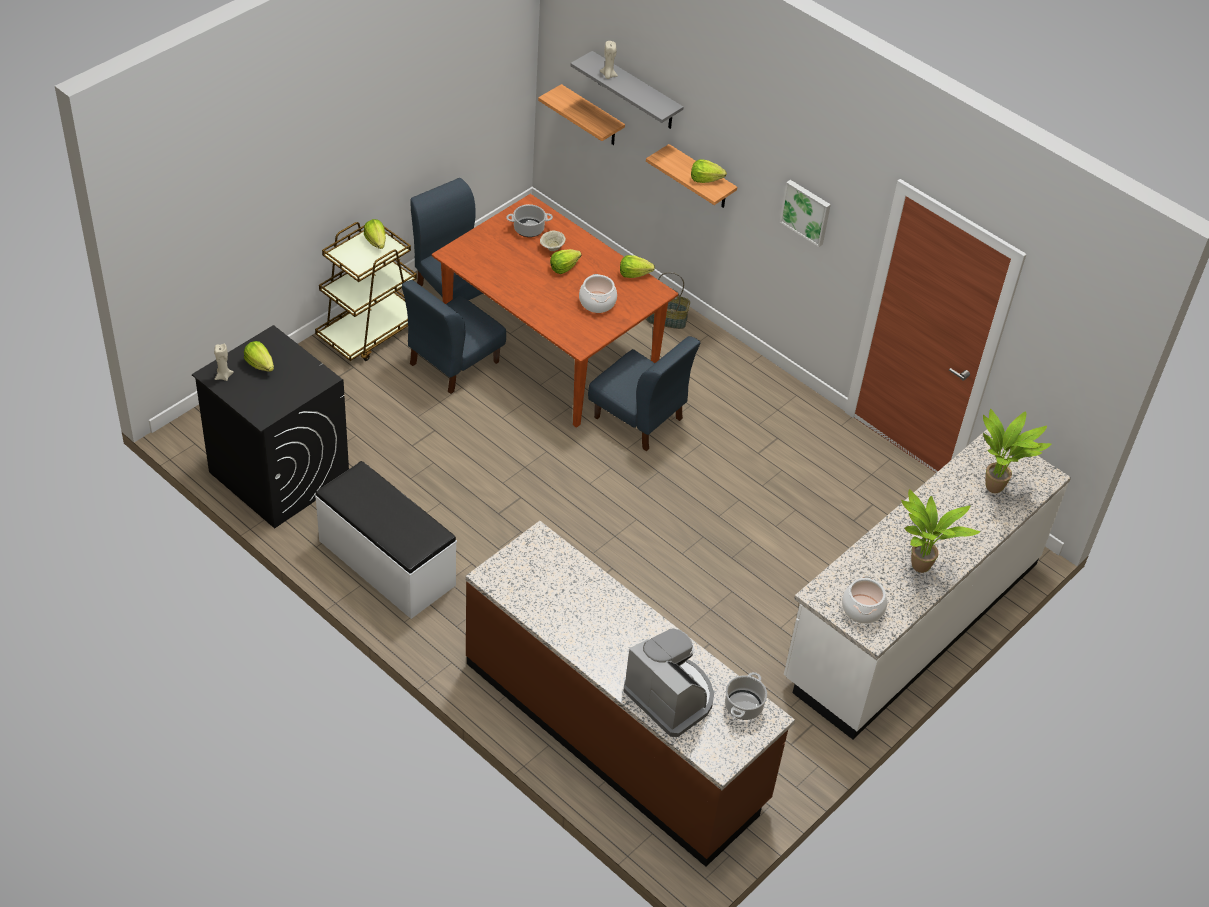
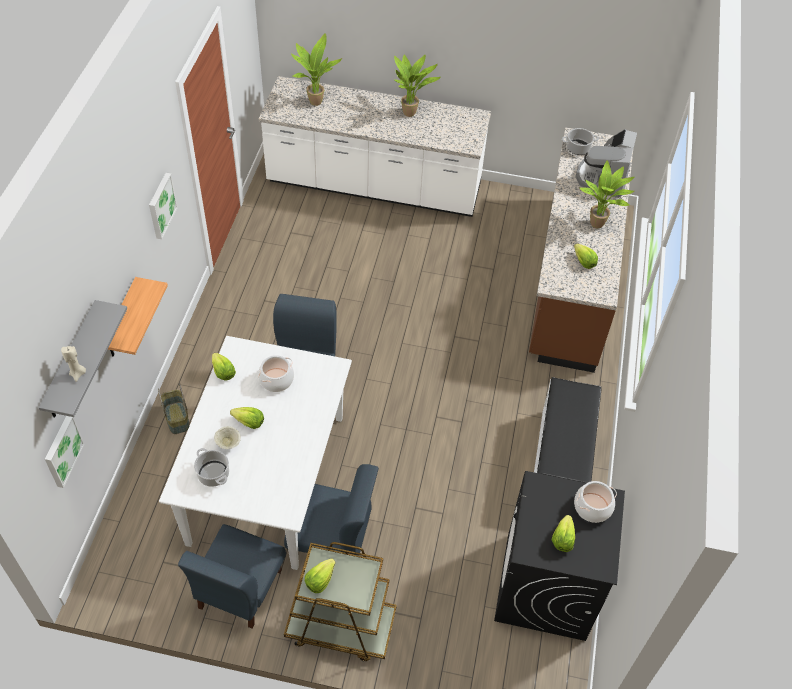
camera: 120 degrees left, 5 degrees up
beige candle [214,344,234,381] -> none
brown dining table [432,194,678,428] -> white dining table [159,336,352,570]
shelf [538,84,625,145] -> picture [45,416,85,488]
lettuce [691,159,727,183] -> lettuce moved to [574,243,598,269]
cooking pot [842,576,887,624] -> cooking pot moved to [574,481,617,523]
none -> potted plant [580,160,634,228]

